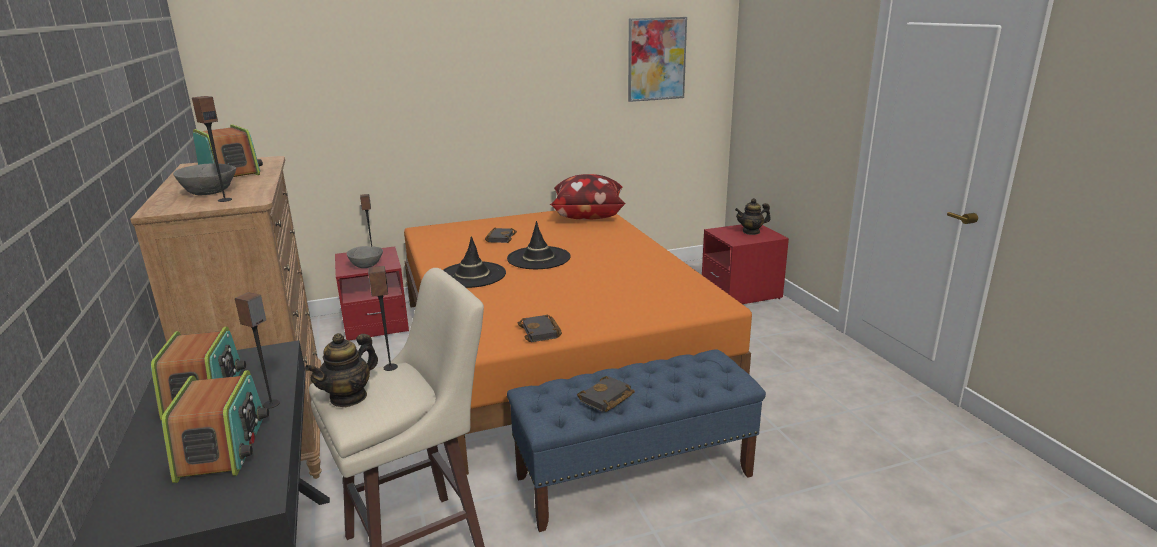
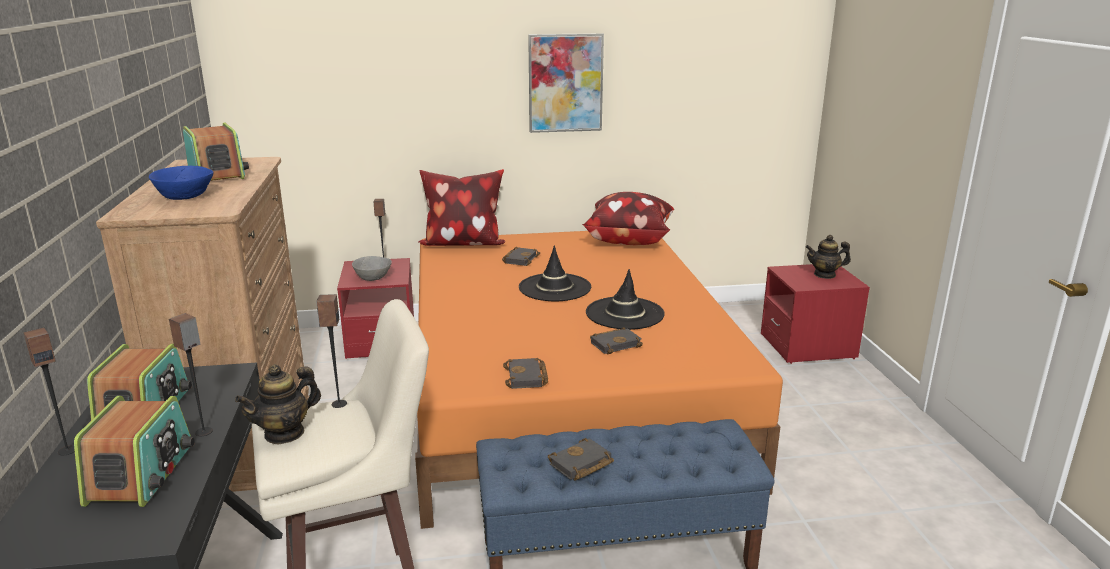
camera: 10 degrees right, 0 degrees up
grey bowl [173,163,236,195] -> blue bowl [149,166,213,200]
speaker [192,96,232,202] -> speaker moved to [23,328,75,455]
black hat [443,236,506,288] -> black hat moved to [586,269,665,330]
picture [628,17,687,102] -> picture moved to [528,33,604,133]
none -> pillow [419,169,505,246]
none -> black book [590,327,643,355]

